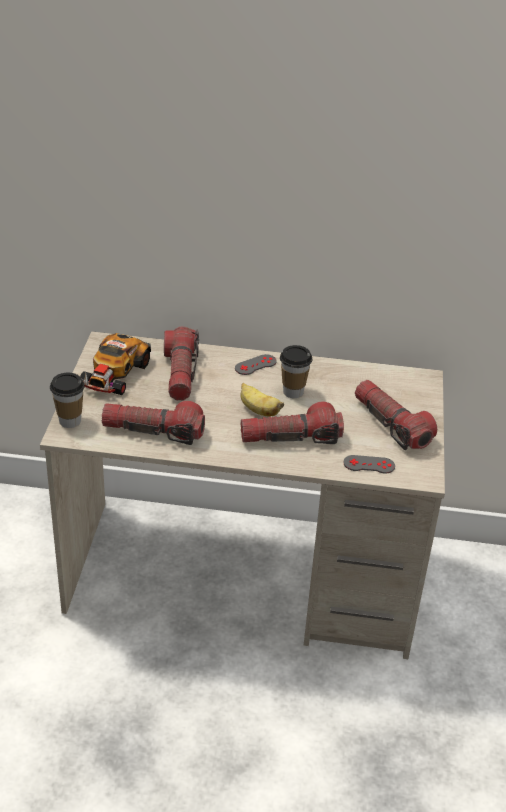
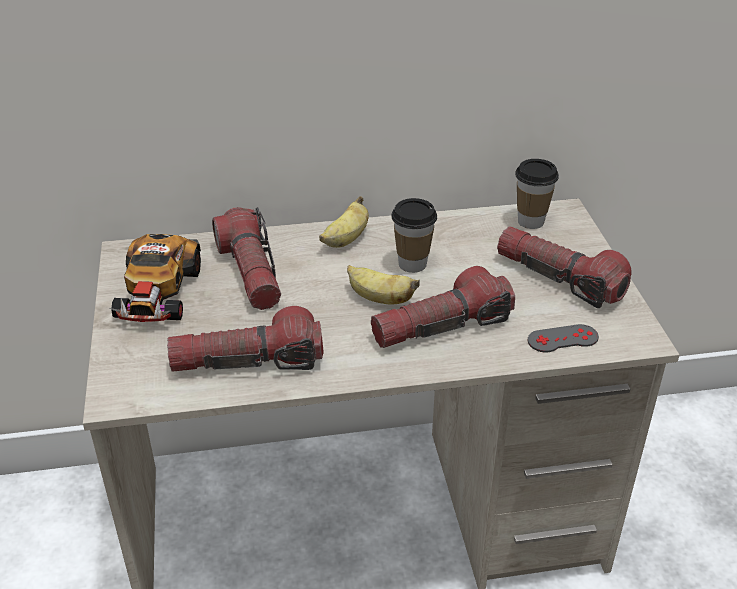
camera: 15 degrees left, 0 degrees up
cup [50,373,85,428] -> cup moved to [515,159,559,229]
grey game controller [235,354,277,375] -> banana [319,196,369,248]

